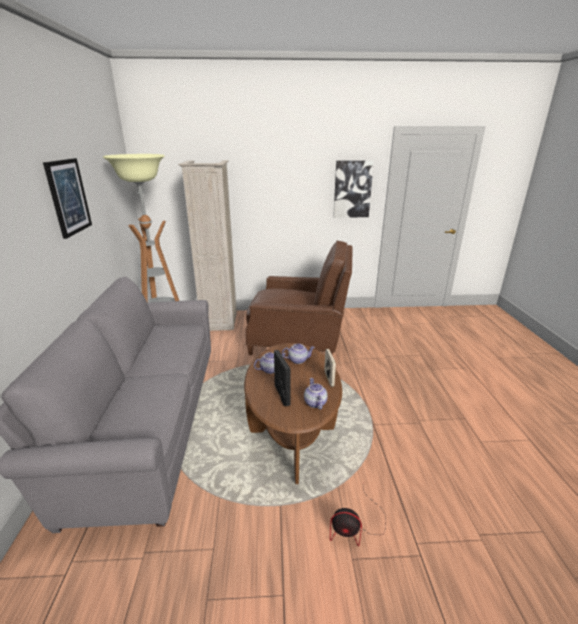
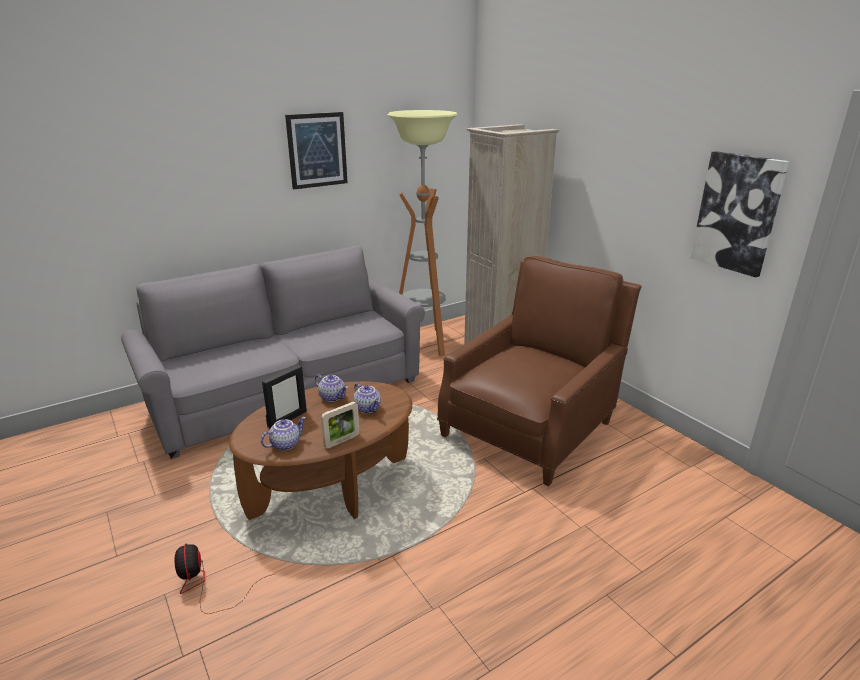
camera: 60 degrees right, 0 degrees up
brown armchair [246,241,352,355] -> brown armchair turned 120 degrees counterclockwise [437,256,642,486]

